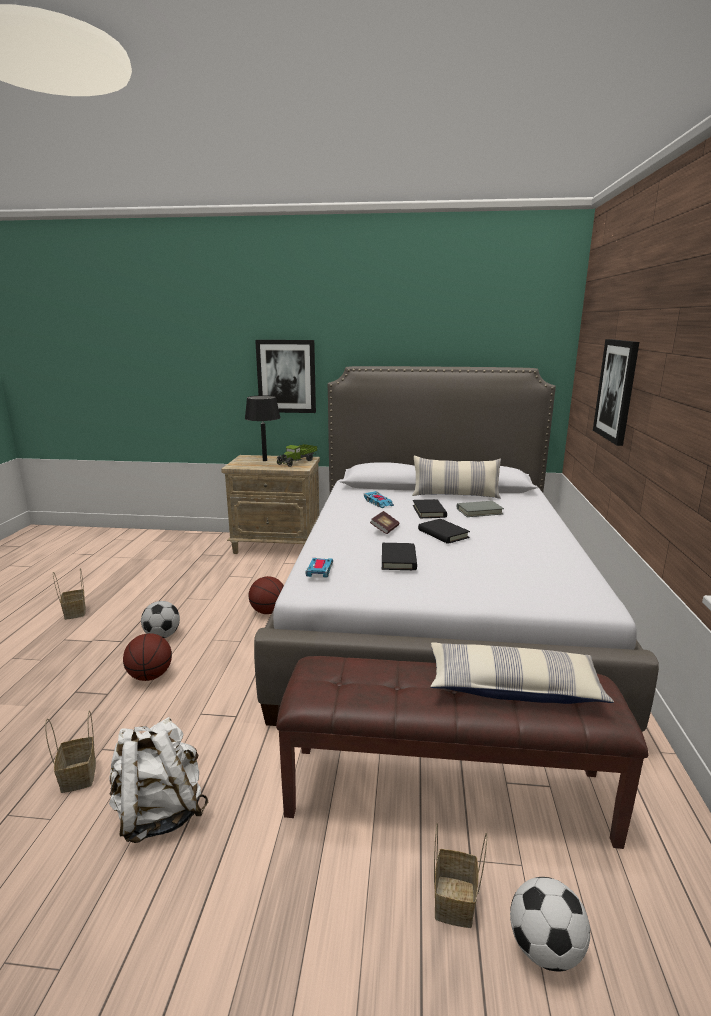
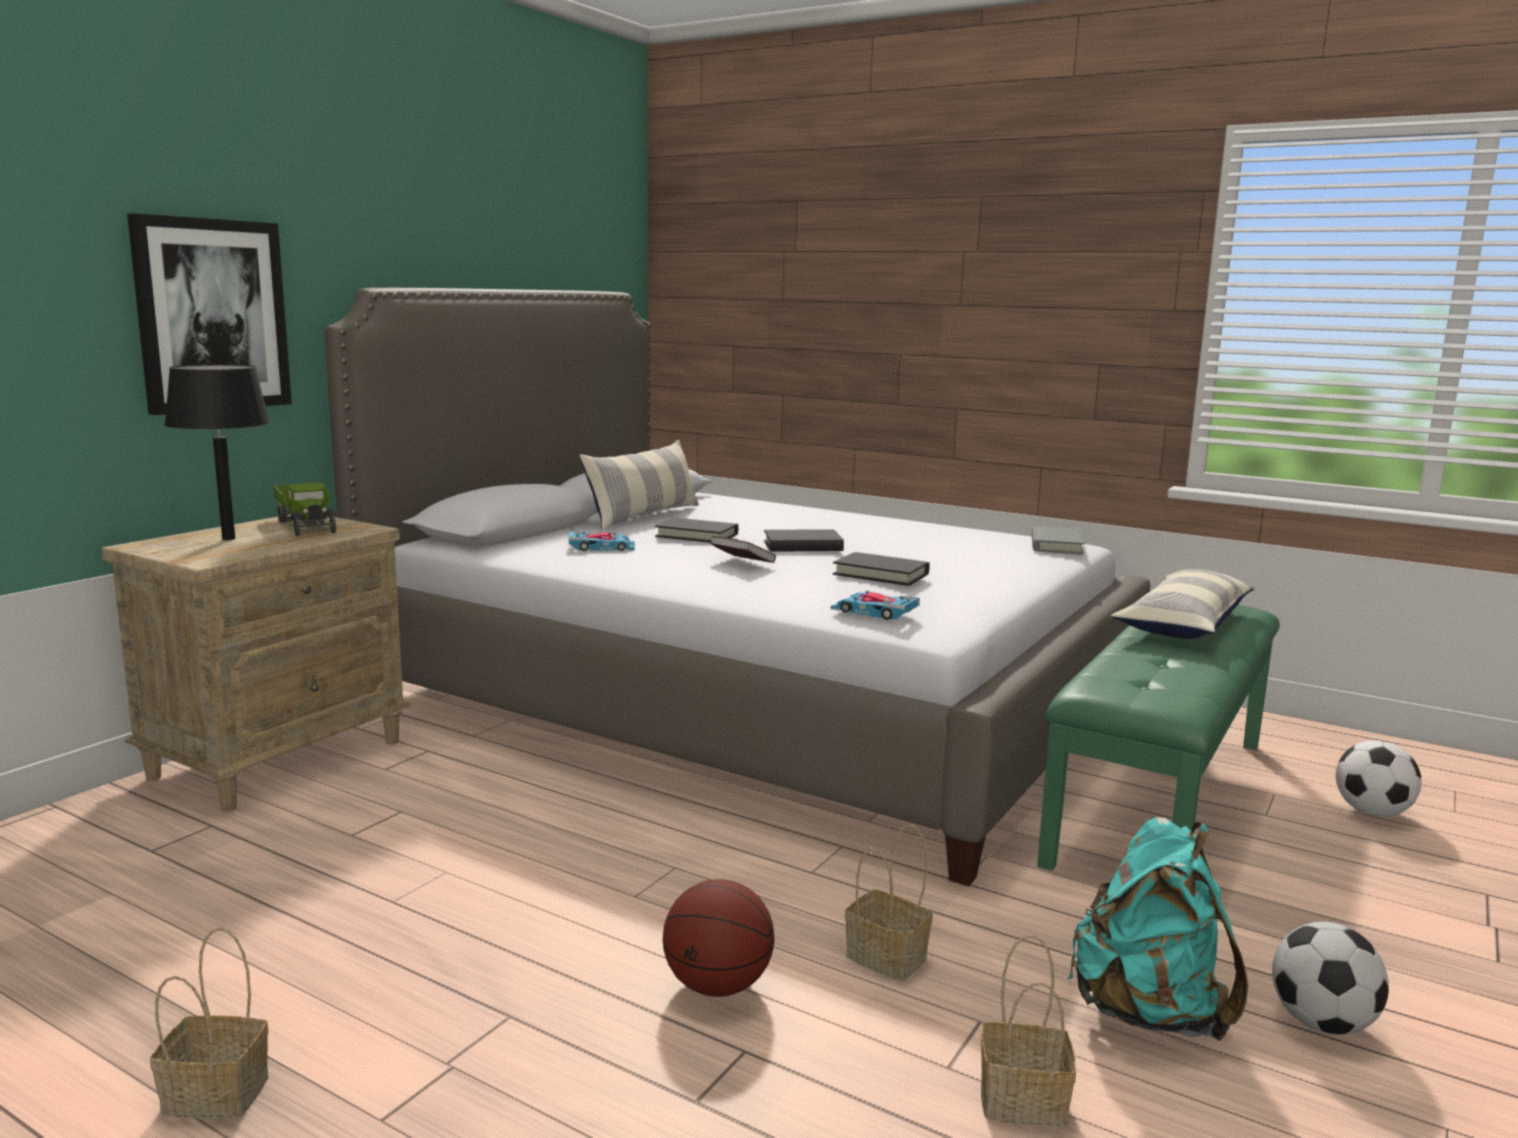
camera: 65 degrees left, 5 degrees down
white backpack [109,717,208,843] -> turquoise backpack [1068,817,1248,1041]
football [141,601,180,638] -> football moved to [1272,922,1389,1035]
basketball [248,576,284,614] -> none
brown bench [276,656,648,849] -> green bench [1037,605,1280,871]
basket [434,823,487,928] -> basket moved to [845,824,933,981]
grey book [457,501,504,517] -> grey book moved to [1032,526,1085,555]
picture [593,339,639,446] -> none

